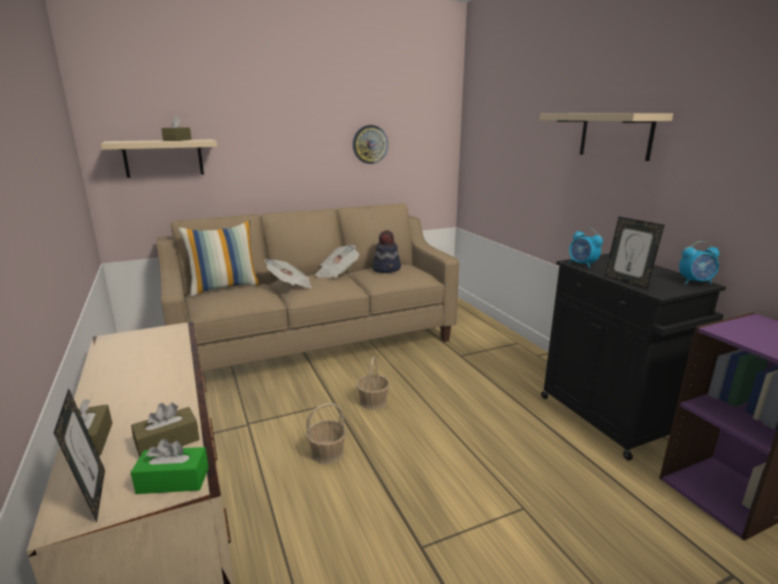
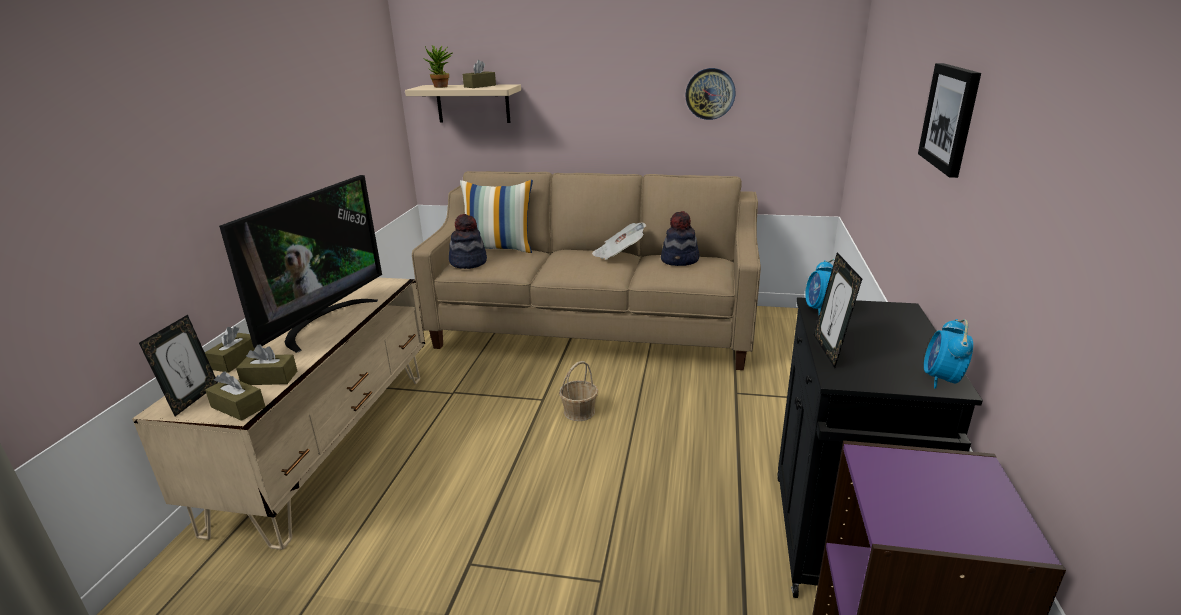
camera: 35 degrees right, 5 degrees up
green tissue box [131,438,209,494] -> brown tissue box [205,371,266,421]
newspaper [264,259,311,288] -> none
basket [306,403,347,464] -> none
beige shelf [540,113,673,161] -> picture [918,63,981,178]
alarm clock [679,241,719,284] -> alarm clock turned 75 degrees clockwise [924,319,973,388]
none -> television [219,175,382,353]
none -> potted plant [424,45,452,88]
none -> hat [449,214,487,269]

